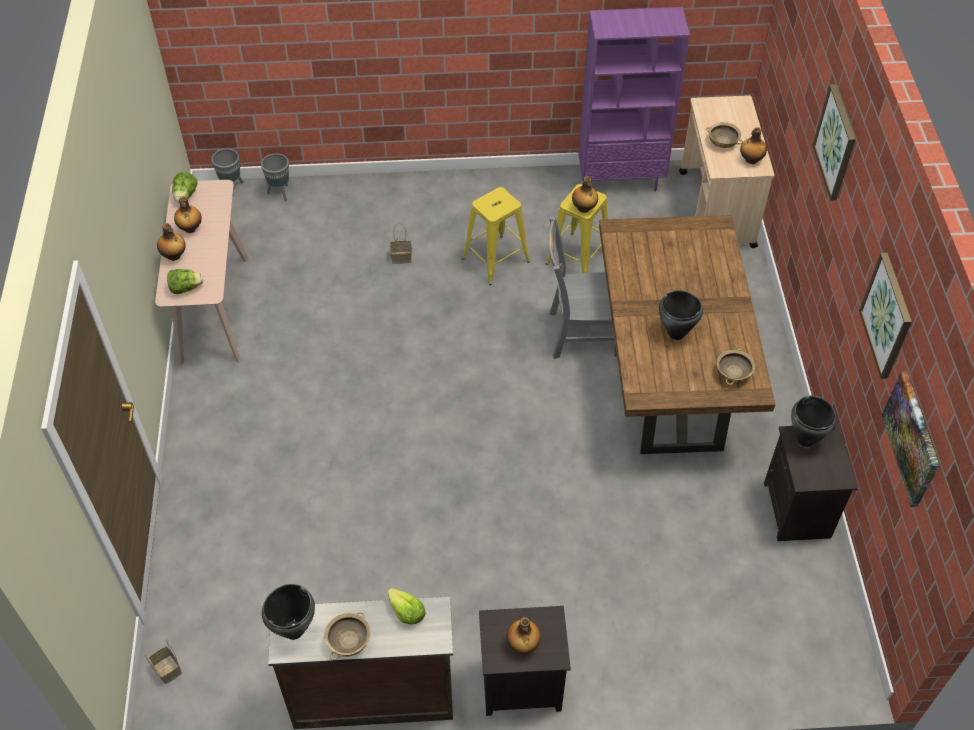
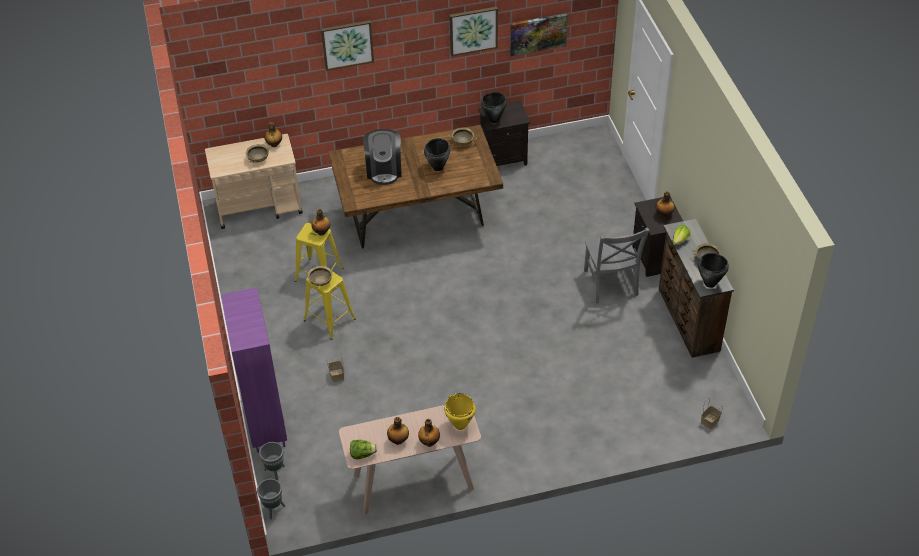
camera: 100 degrees left, 5 degrees down
lettuce [167,269,203,294] -> yellow cooking pot [444,393,476,430]
grey chair [548,216,617,359] -> grey chair moved to [584,228,650,303]
purple bookcase [578,7,690,191] -> purple bookcase moved to [221,287,287,453]
none -> beige bowl [308,265,332,288]
none -> coffee machine [363,129,402,185]

